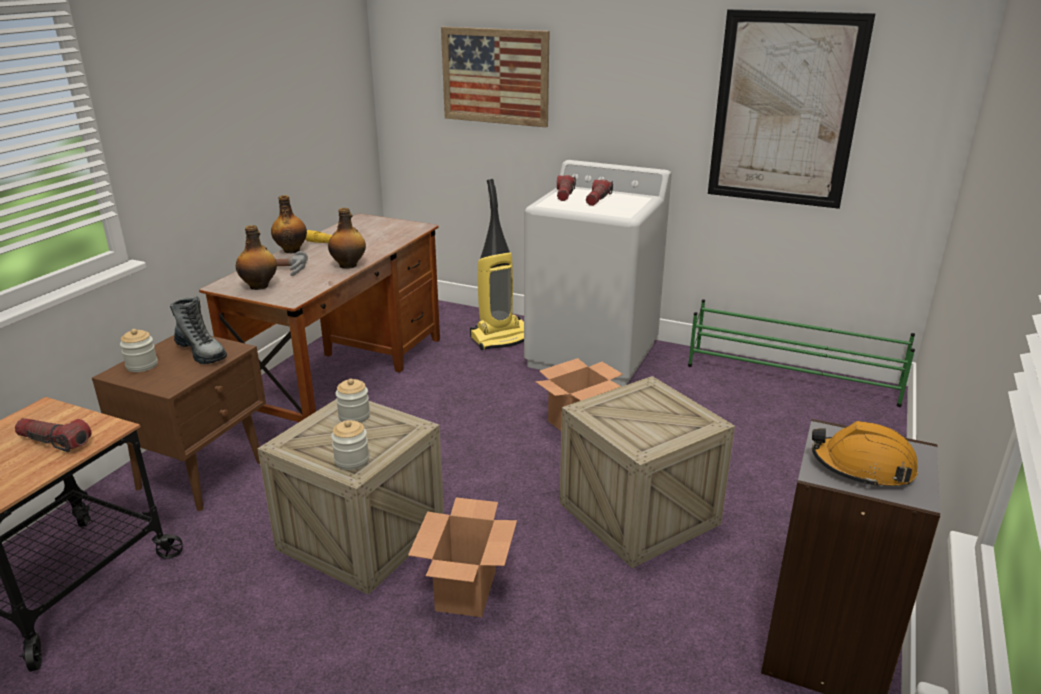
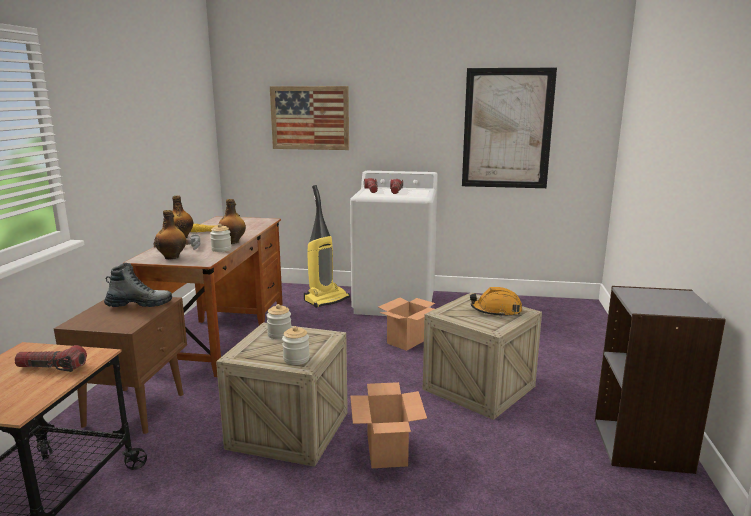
camera: 15 degrees left, 10 degrees down
jar [120,329,158,372] -> jar moved to [210,224,232,252]
boot [170,296,227,364] -> boot turned 45 degrees counterclockwise [104,263,172,307]
green shoe rack [688,299,915,407] -> none
orange hard hat [812,421,917,488] -> orange hard hat moved to [470,287,522,317]

